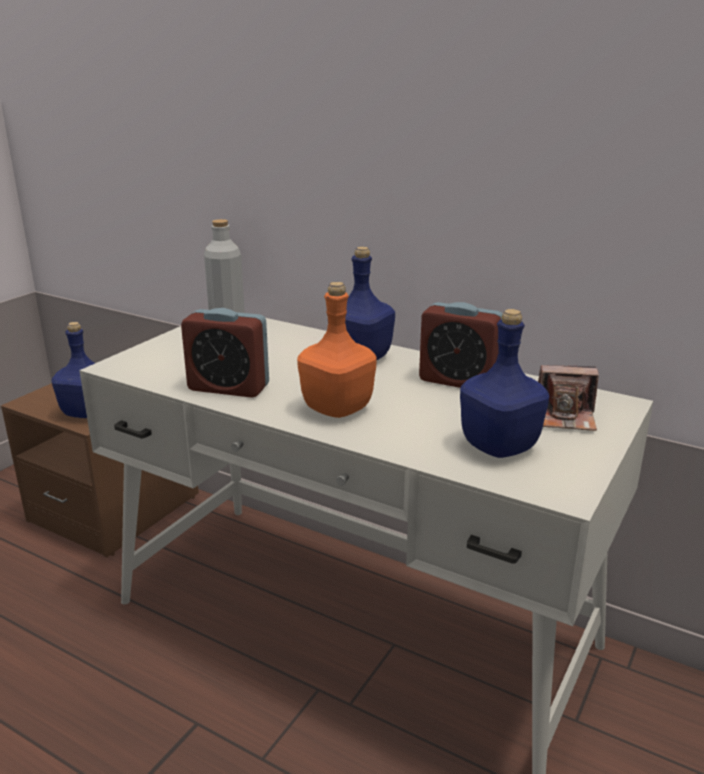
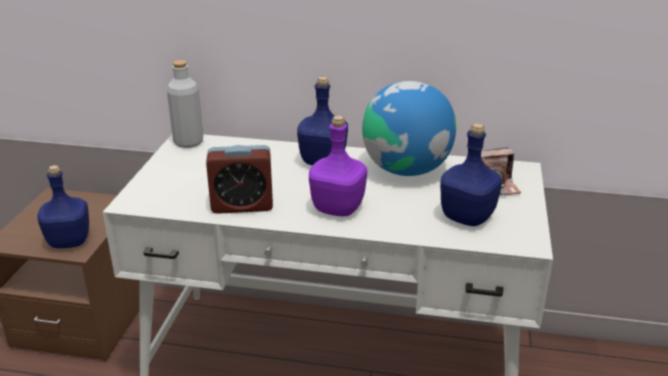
camera: 20 degrees left, 5 degrees up
orange bottle [297,282,377,418] -> purple bottle [309,116,367,216]
alarm clock [419,302,503,388] -> globe [362,81,456,176]

